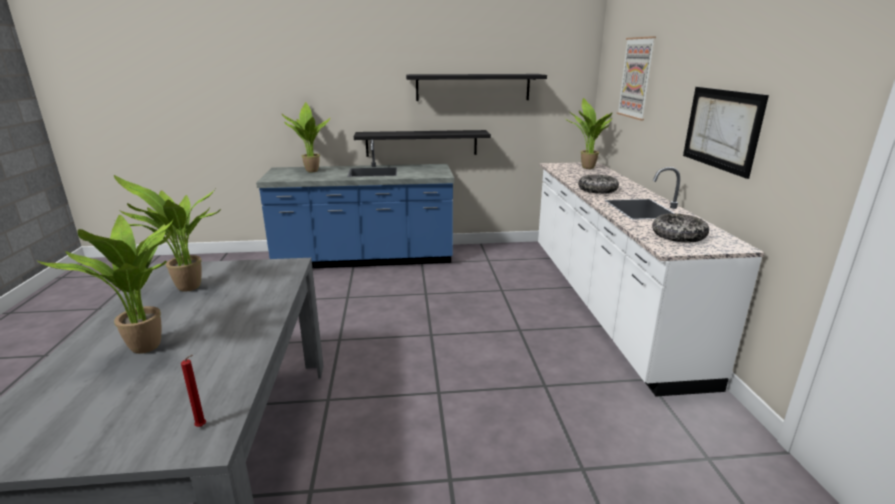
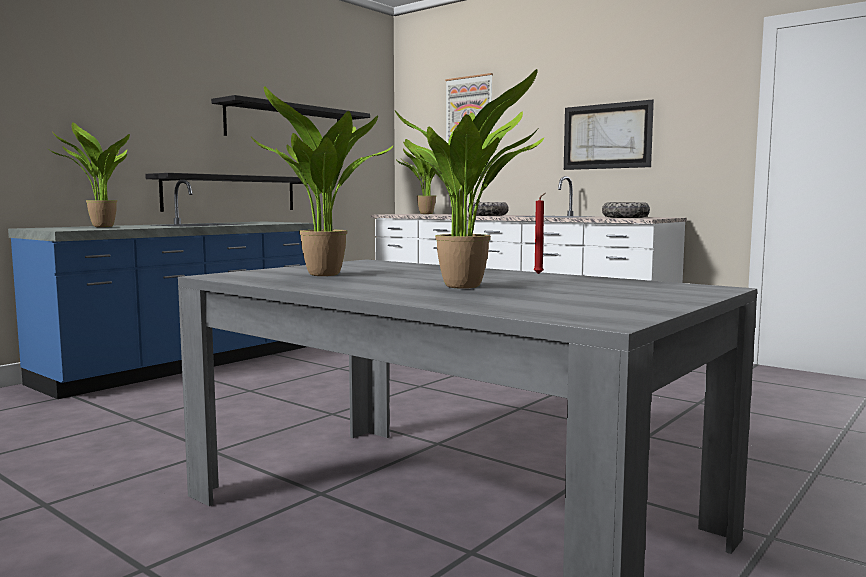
camera: 45 degrees left, 15 degrees down
red candle [181,355,206,427] -> red candle moved to [534,193,546,274]

